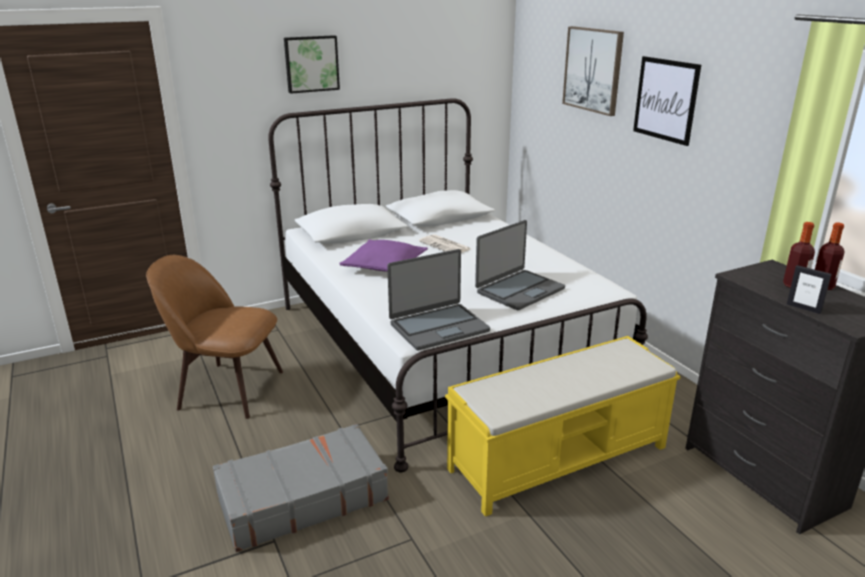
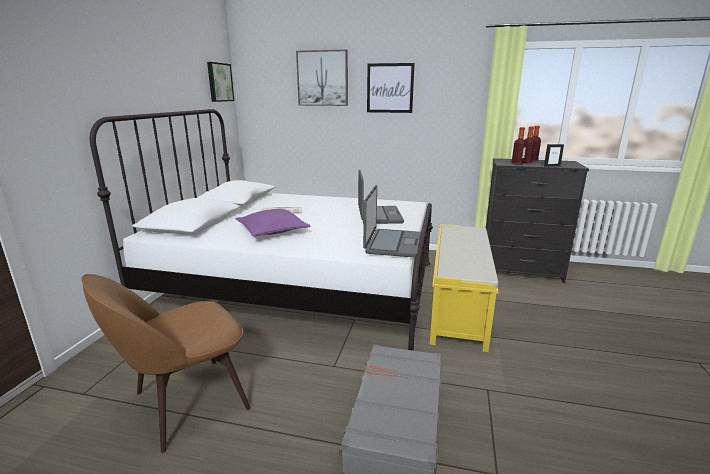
camera: 50 degrees left, 5 degrees down
picture [284,35,340,94] -> picture moved to [207,62,234,102]
none -> bottle [512,127,526,165]

